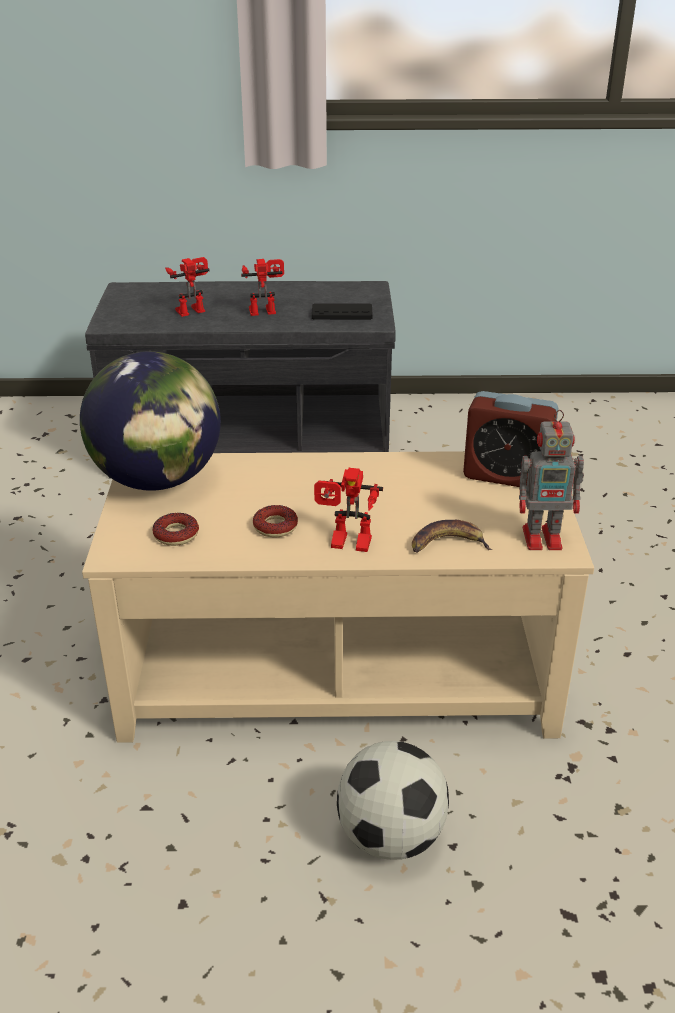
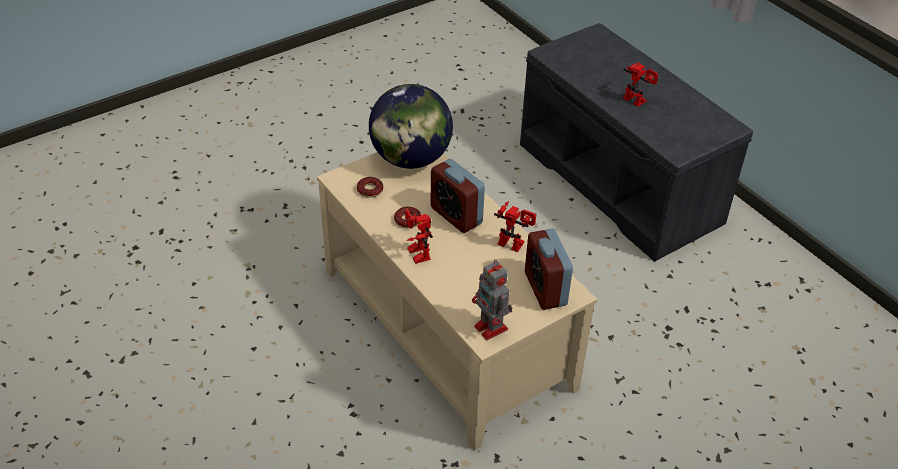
camera: 55 degrees right, 10 degrees up
toy robot [165,257,210,317] -> toy robot moved to [494,201,536,252]
black game controller [312,304,373,320] -> none
football [337,741,449,860] -> none
banana [412,520,492,553] -> none
none -> alarm clock [431,159,485,233]

